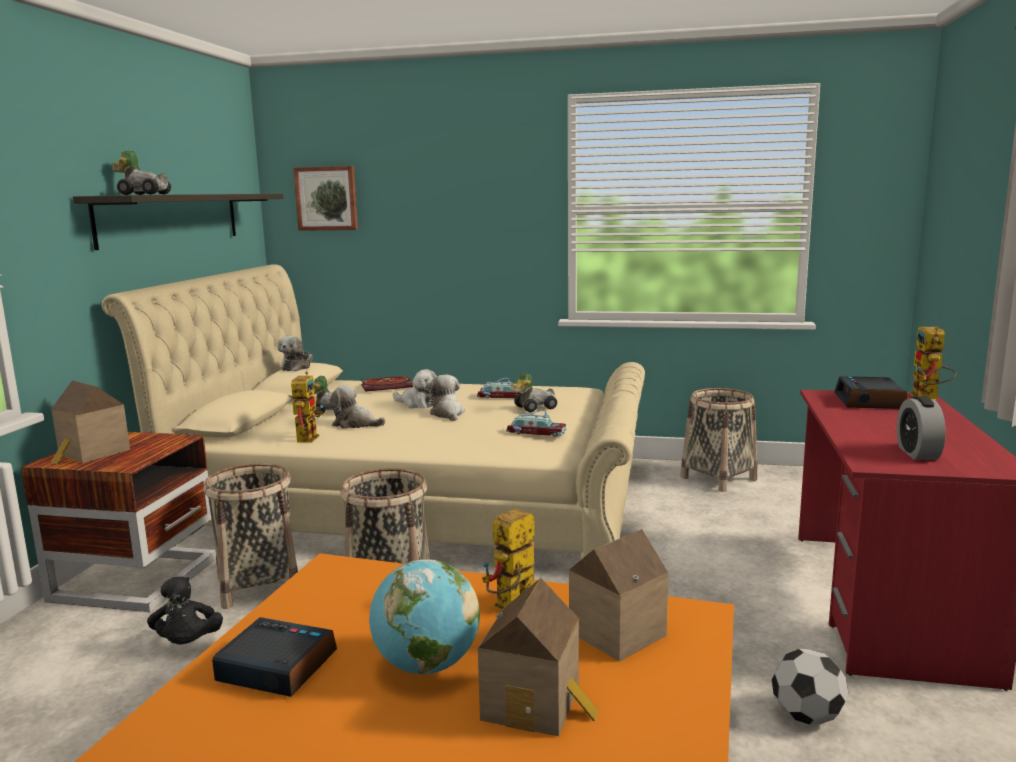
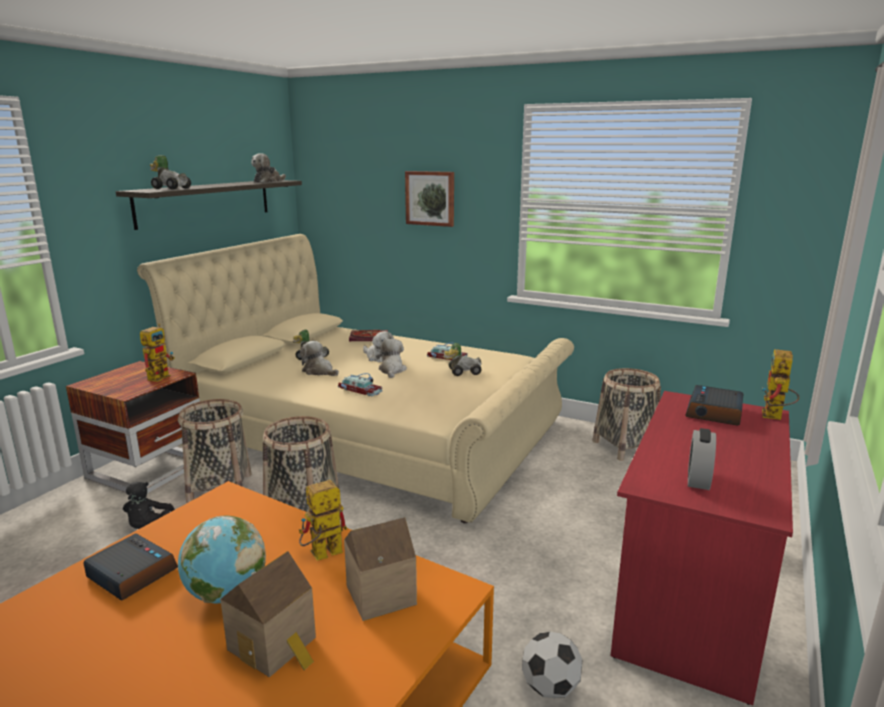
camera: 15 degrees right, 5 degrees up
toy house [51,381,130,464] -> none
plush toy [278,336,313,371] -> plush toy moved to [251,153,286,183]
toy robot [291,371,323,442] -> toy robot moved to [140,324,175,382]
picture [293,166,358,231] -> picture moved to [405,171,454,227]
toy car [506,410,567,437] -> toy car moved to [338,373,383,397]

